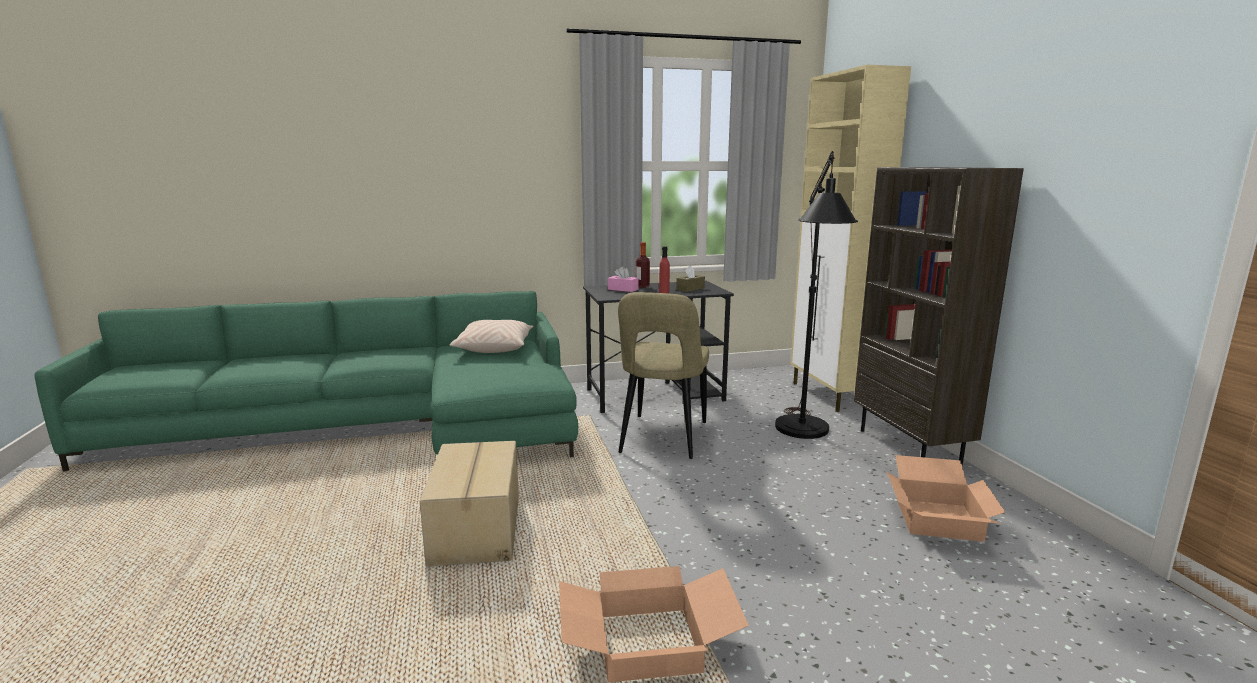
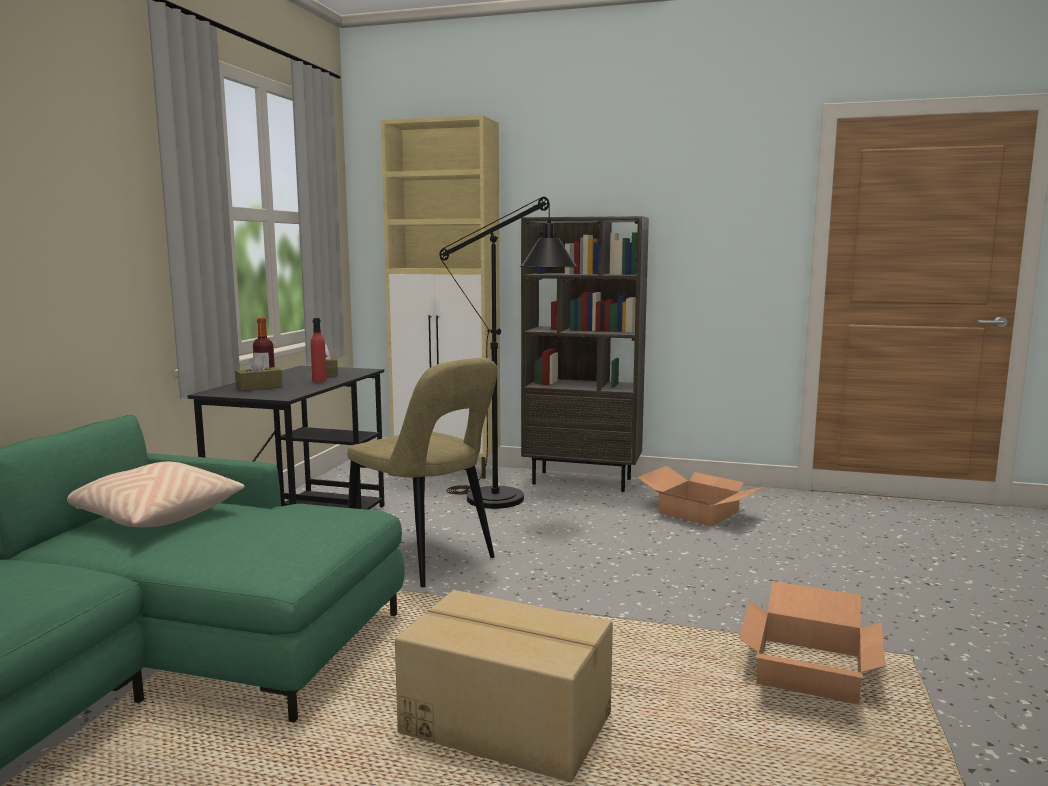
camera: 60 degrees left, 5 degrees down
pink tissue box [608,266,639,292] -> brown tissue box [235,353,282,391]

